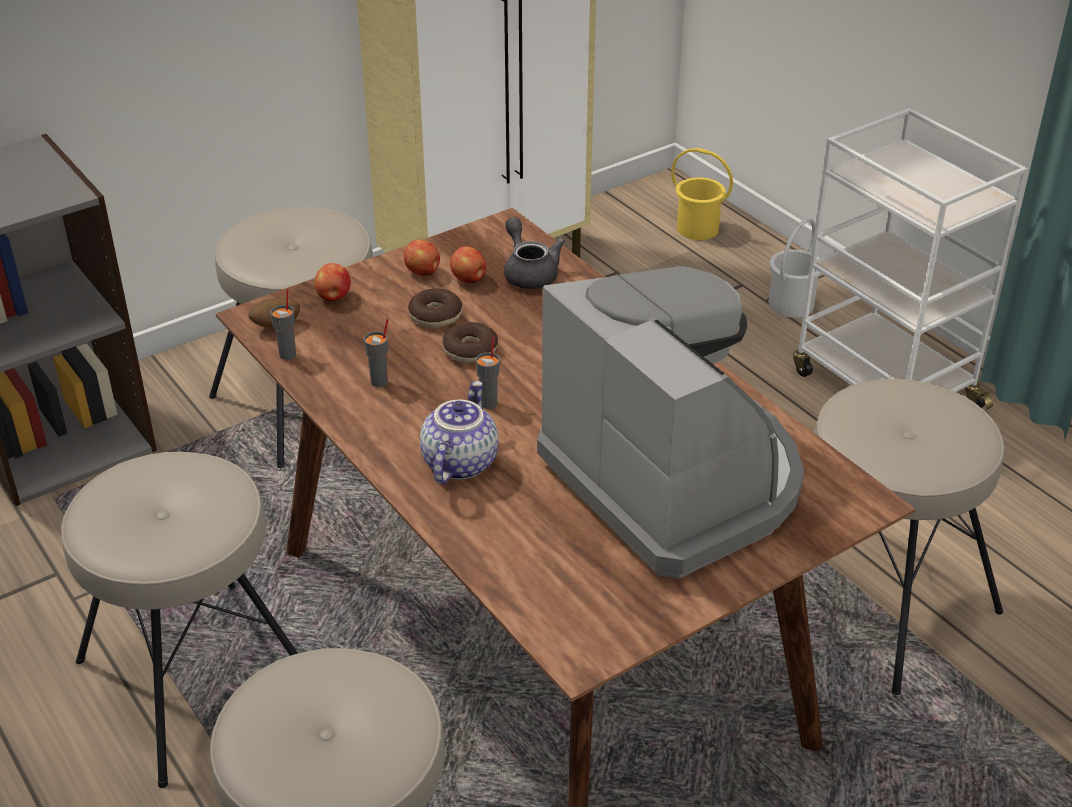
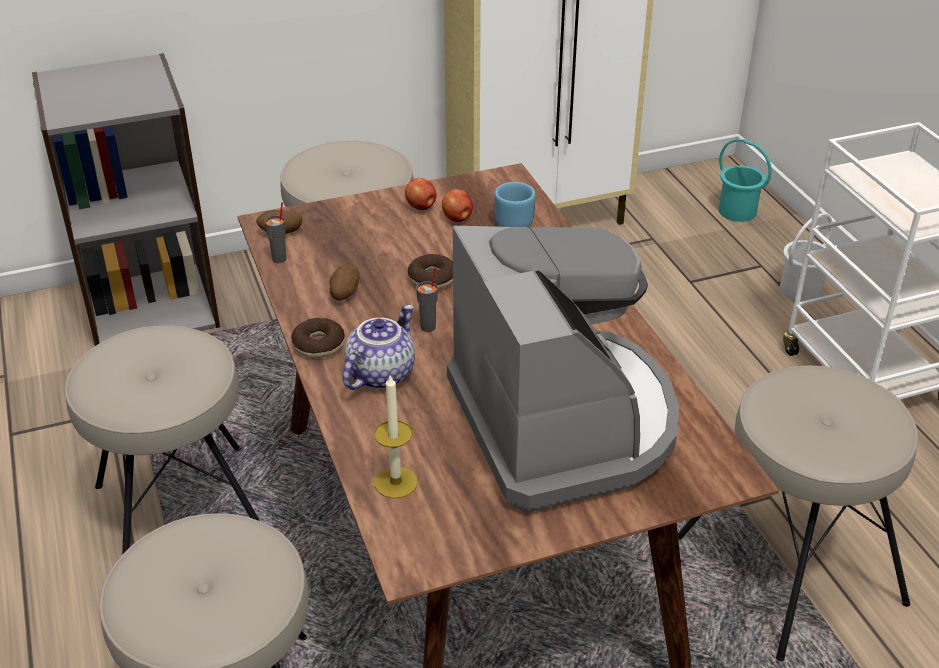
camera: 15 degrees right, 0 degrees up
apple [315,263,351,302] -> none
grey cup [364,319,389,387] -> potato [330,263,360,300]
donut [408,288,462,328] -> donut moved to [291,318,345,358]
grey teapot [504,217,565,289] -> blue mug [494,182,536,227]
yellow bucket [671,148,733,240] -> turquoise bucket [719,139,772,222]
none -> candle [374,375,418,499]

